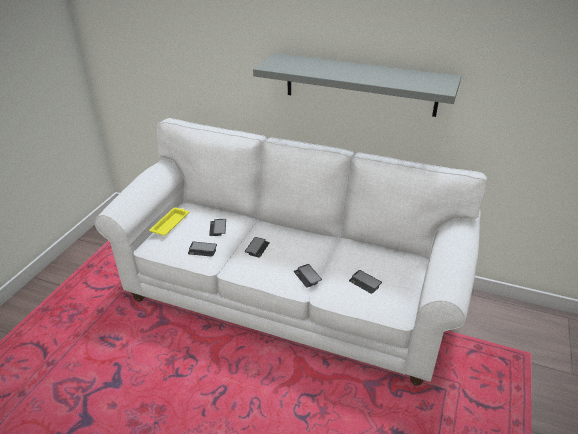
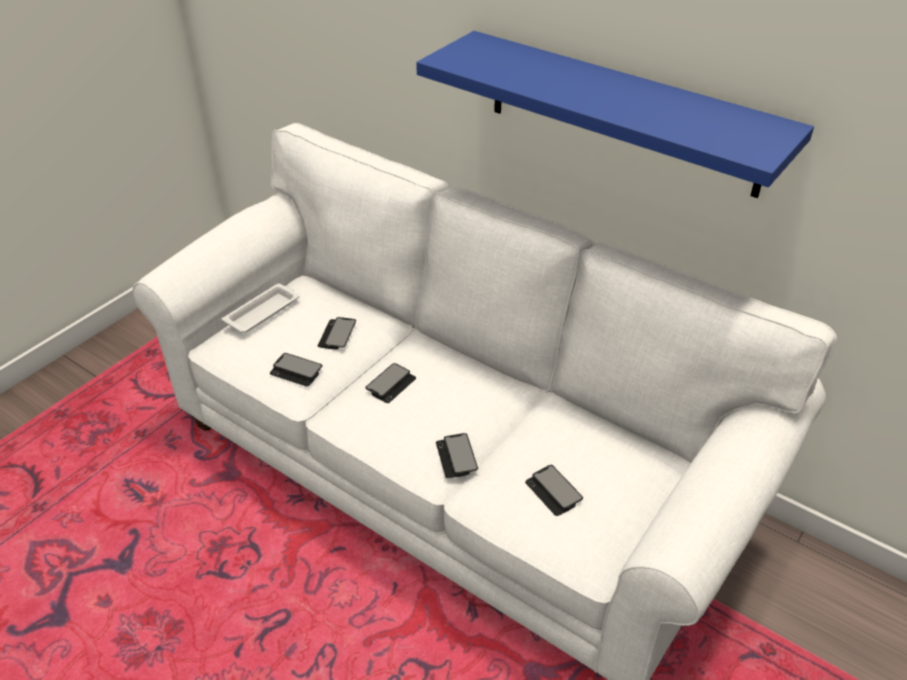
camera: 15 degrees right, 5 degrees up
yellow tray [149,207,189,236] -> white tray [222,284,300,333]
grey shelf [253,53,461,117] -> blue shelf [416,31,814,198]

